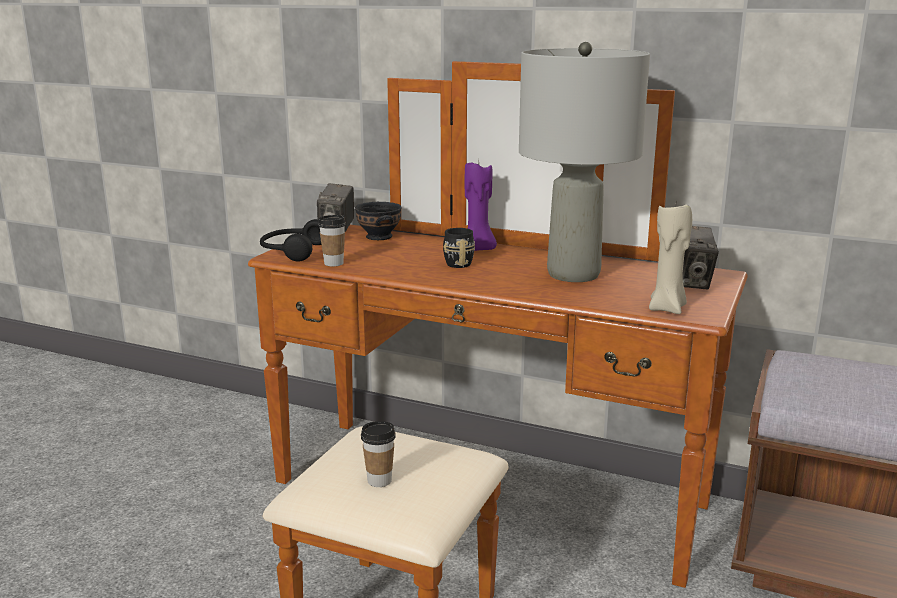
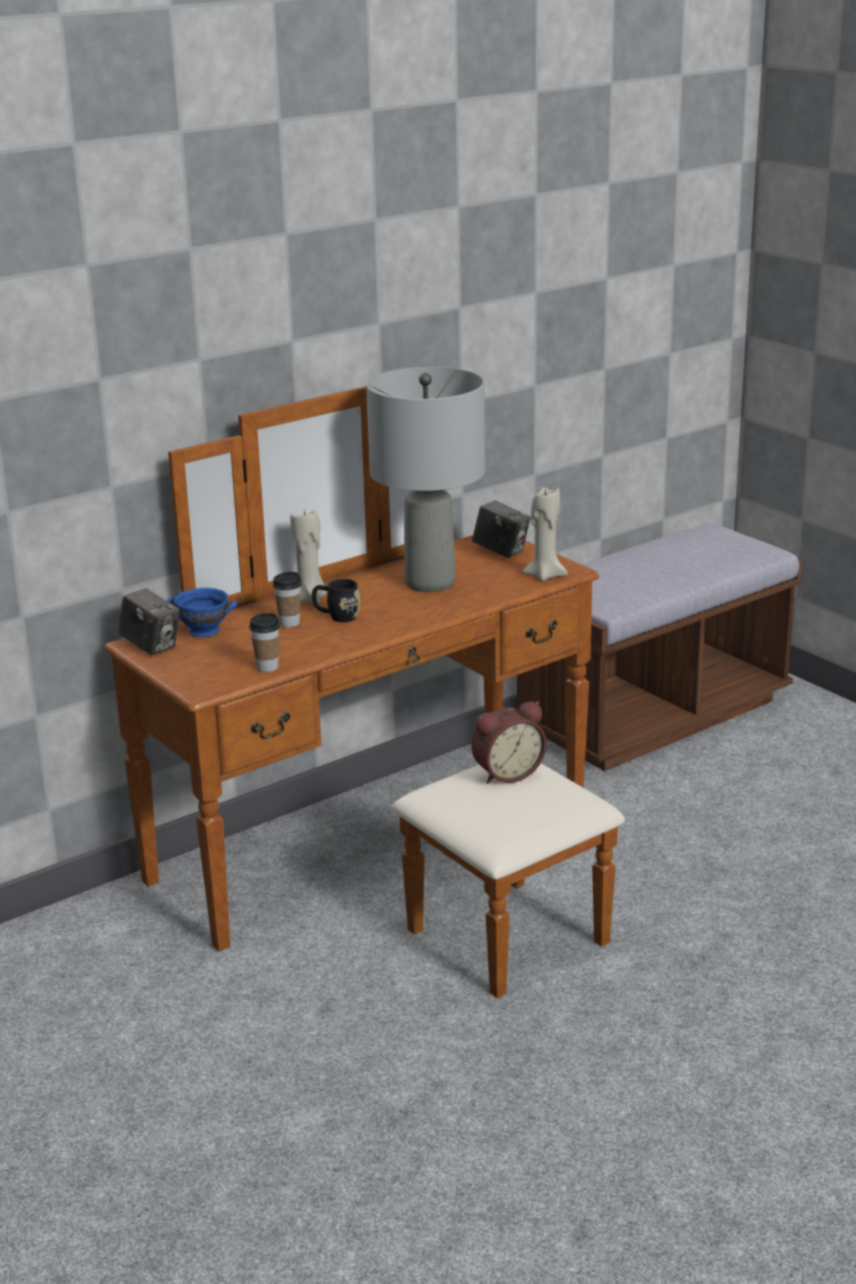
camera: 60 degrees left, 5 degrees up
black headphones [260,219,321,261] -> none
black bowl [355,202,402,240] -> blue bowl [167,588,237,638]
cup [361,421,396,487] -> cup moved to [273,572,302,627]
purple candle [465,162,497,251] -> beige candle [290,508,327,605]
none -> alarm clock [471,701,546,784]

